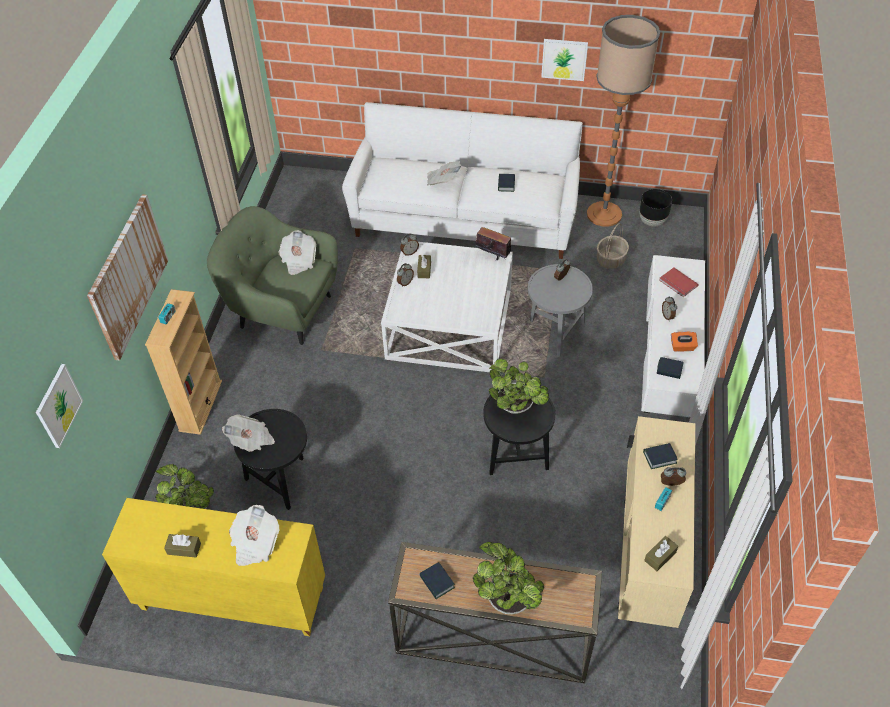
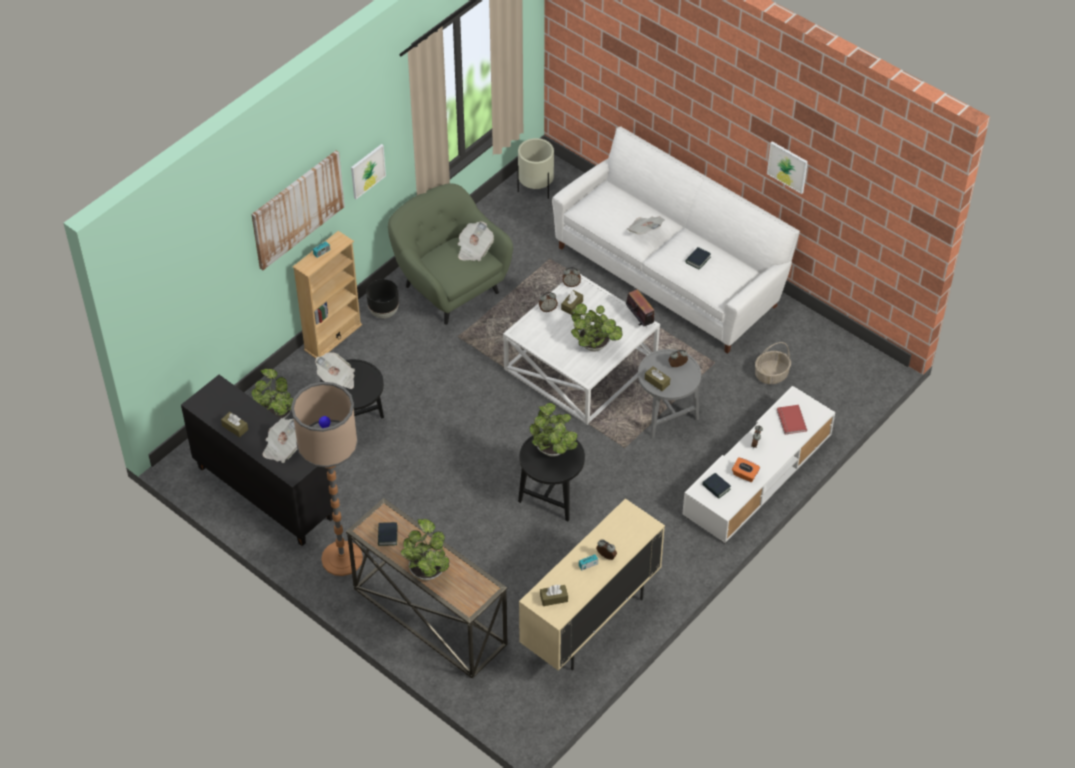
camera: 30 degrees right, 0 degrees up
picture [36,364,83,448] -> picture moved to [351,144,386,199]
yellow cabinet [102,498,325,636] -> black cabinet [181,375,334,546]
floor lamp [587,15,660,227] -> floor lamp moved to [291,382,363,576]
black planter [639,189,672,227] -> black planter moved to [366,279,399,319]
book [643,443,678,469] -> none
none -> beige planter [517,138,554,199]
none -> potted plant [571,303,623,352]
none -> brown tissue box [645,366,670,391]

